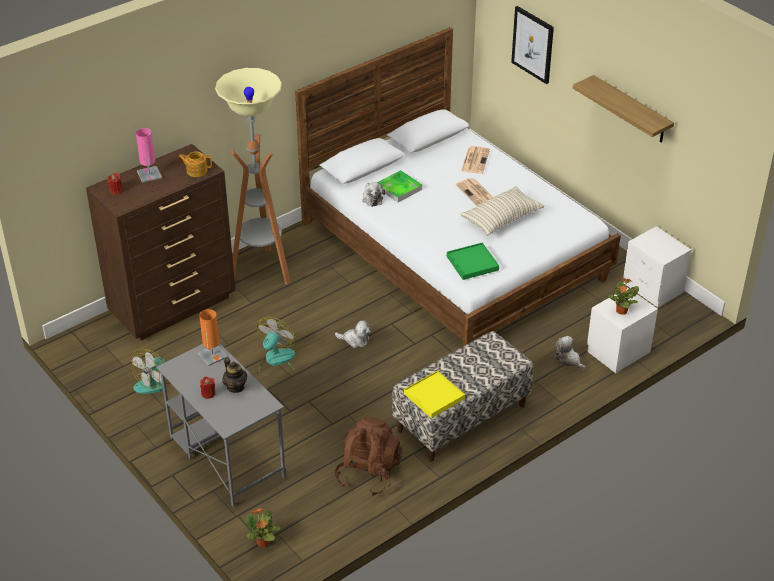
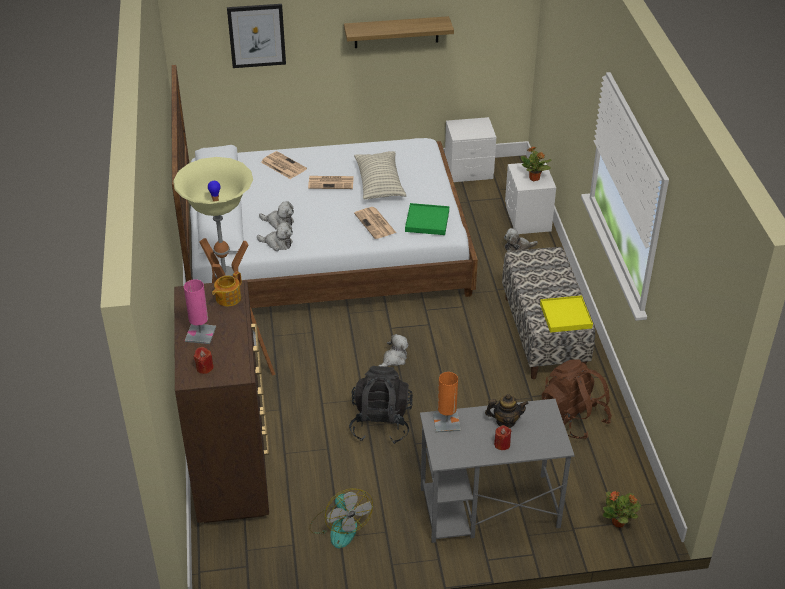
camera: 60 degrees left, 0 degrees up
fan [257,317,295,377] -> black backpack [349,366,413,444]
tray [377,170,422,202] -> plush toy [259,201,294,230]
none -> newspaper [354,207,396,239]

